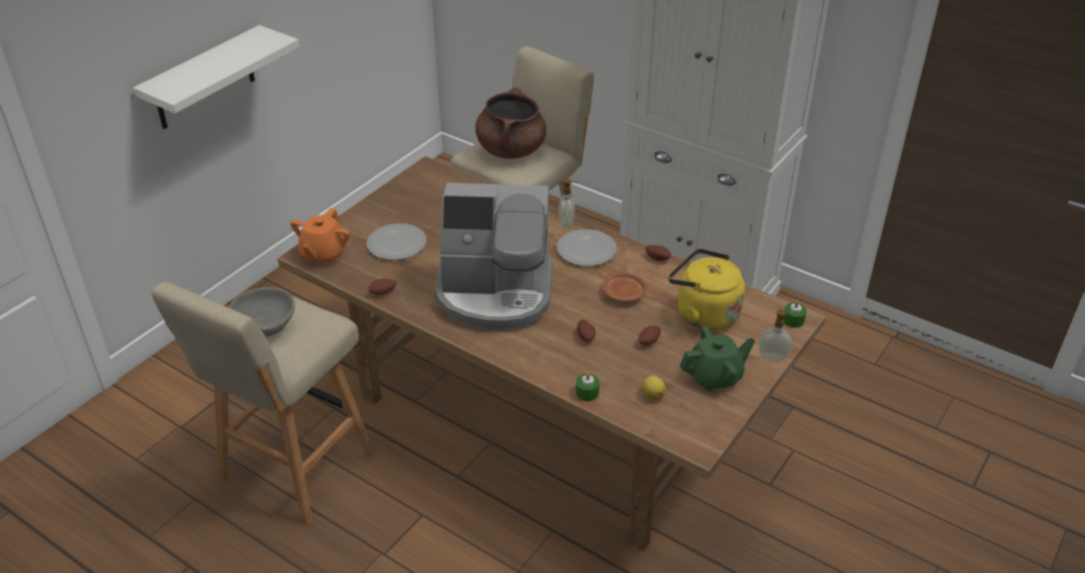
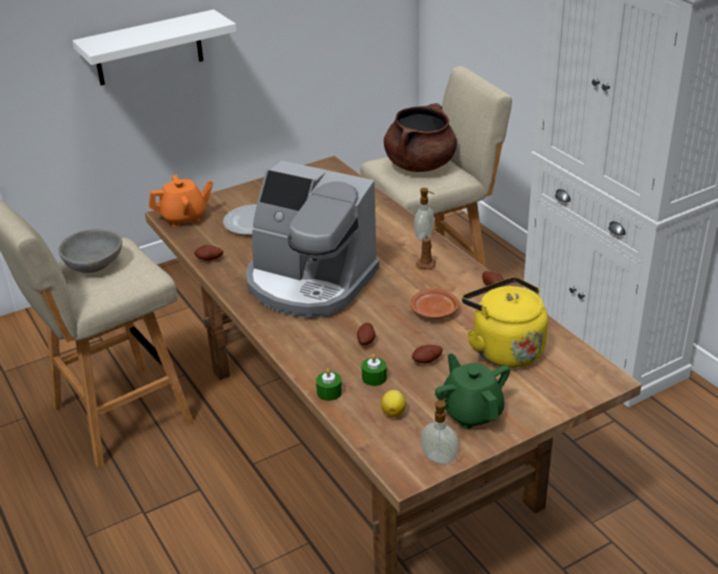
camera: 25 degrees right, 5 degrees down
orange teapot [290,208,350,265] -> orange teapot turned 150 degrees counterclockwise [149,175,213,227]
plate [557,229,617,266] -> brown candle [416,232,436,270]
green teapot [680,325,755,391] -> green teapot turned 120 degrees counterclockwise [435,353,510,429]
soap dispenser [759,307,792,361] -> soap dispenser moved to [421,398,459,465]
green candle [784,300,807,328] -> green candle moved to [362,354,387,386]

